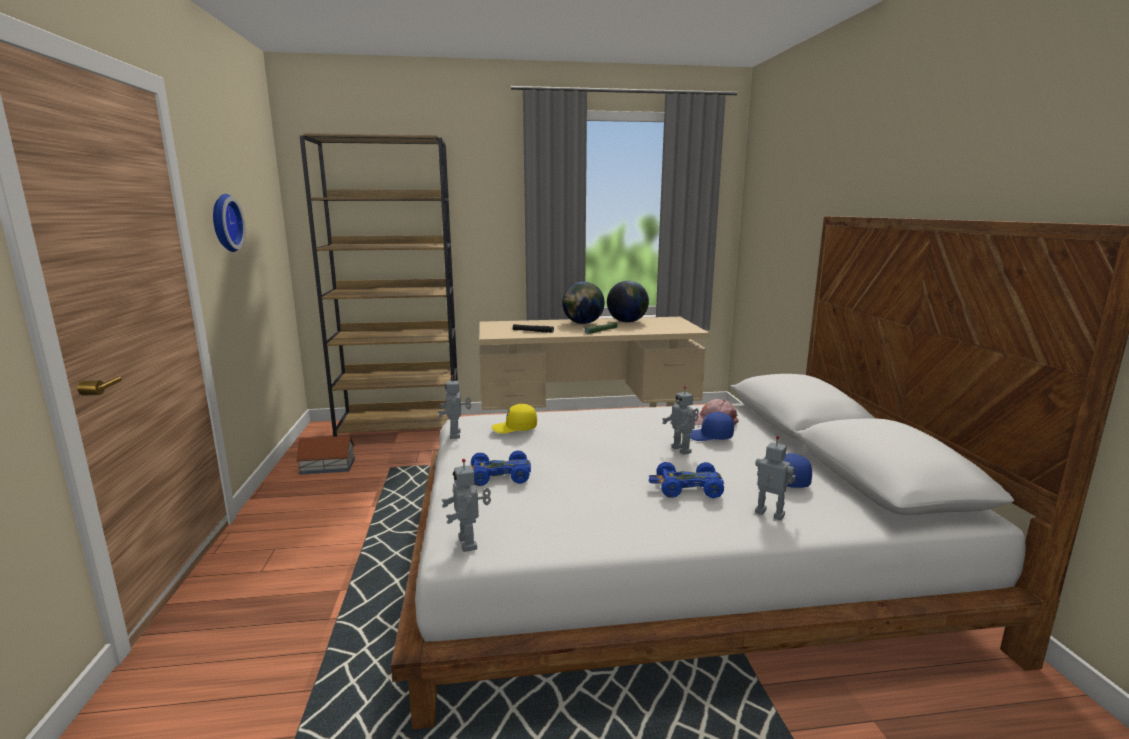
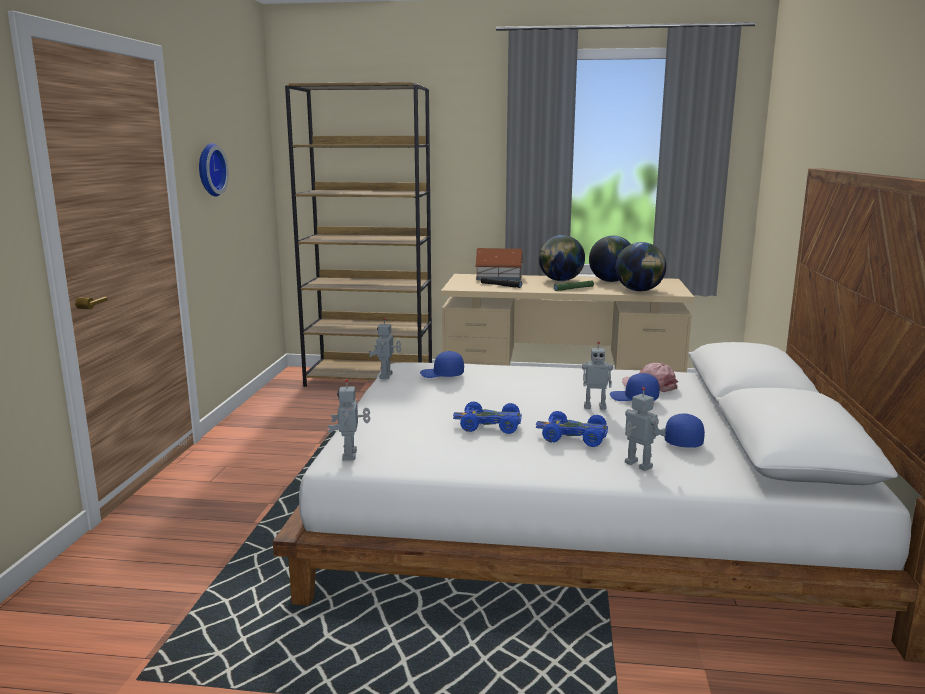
camera: 15 degrees right, 0 degrees up
toy house [296,436,355,475] -> toy house moved to [475,248,523,281]
blue toy car [461,451,531,486] -> blue toy car moved to [453,402,522,434]
yellow cap [492,404,537,434] -> blue cap [420,351,464,378]
toy robot [662,386,699,455] -> toy robot turned 75 degrees counterclockwise [582,341,613,410]
none -> globe [616,242,666,291]

